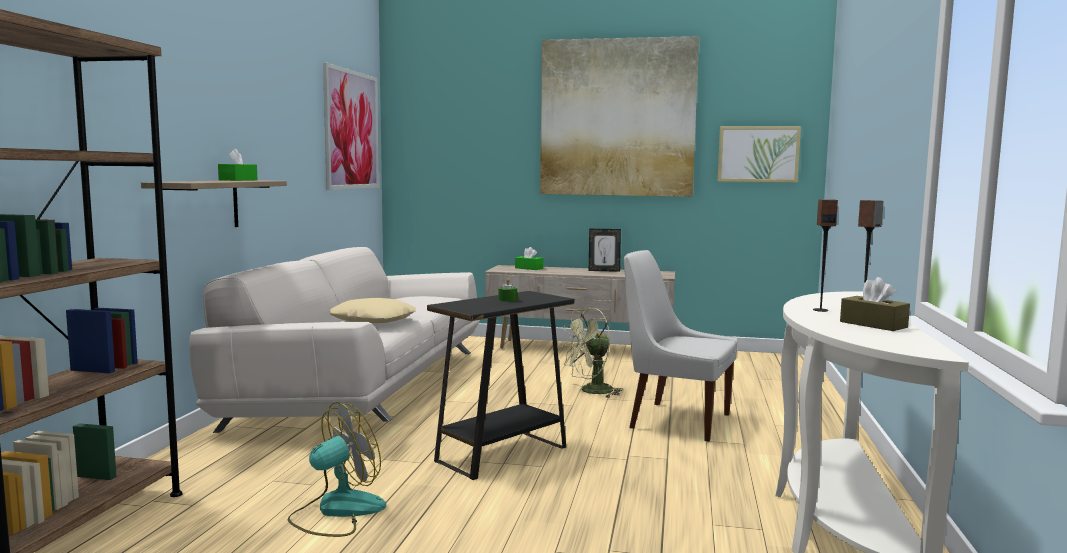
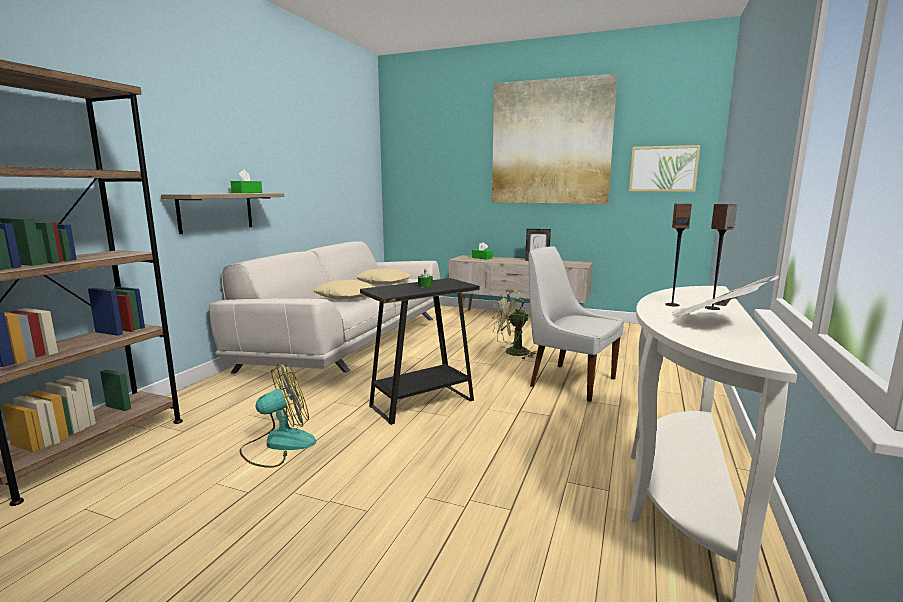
camera: 10 degrees right, 5 degrees up
picture [323,62,379,190] -> none
brown tissue box [840,277,910,331] -> newspaper [672,275,779,318]
none -> beige pillow [357,268,411,285]

